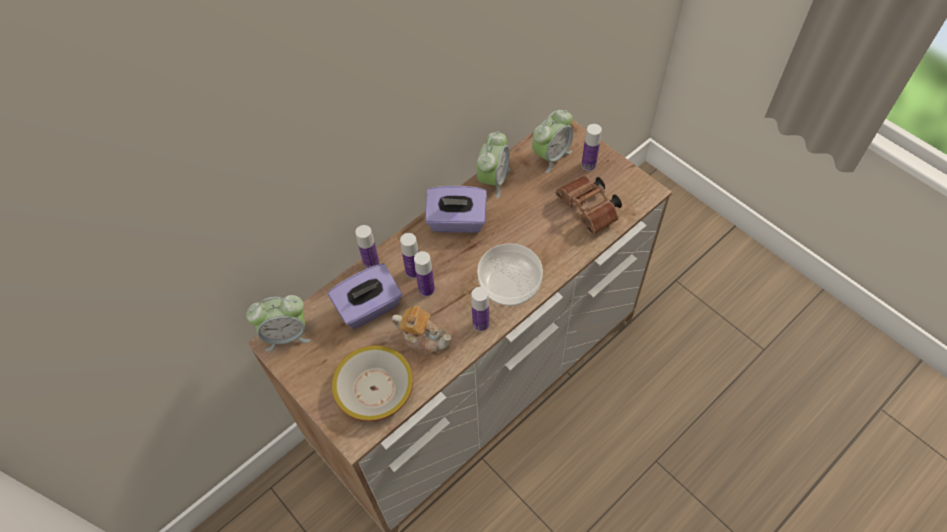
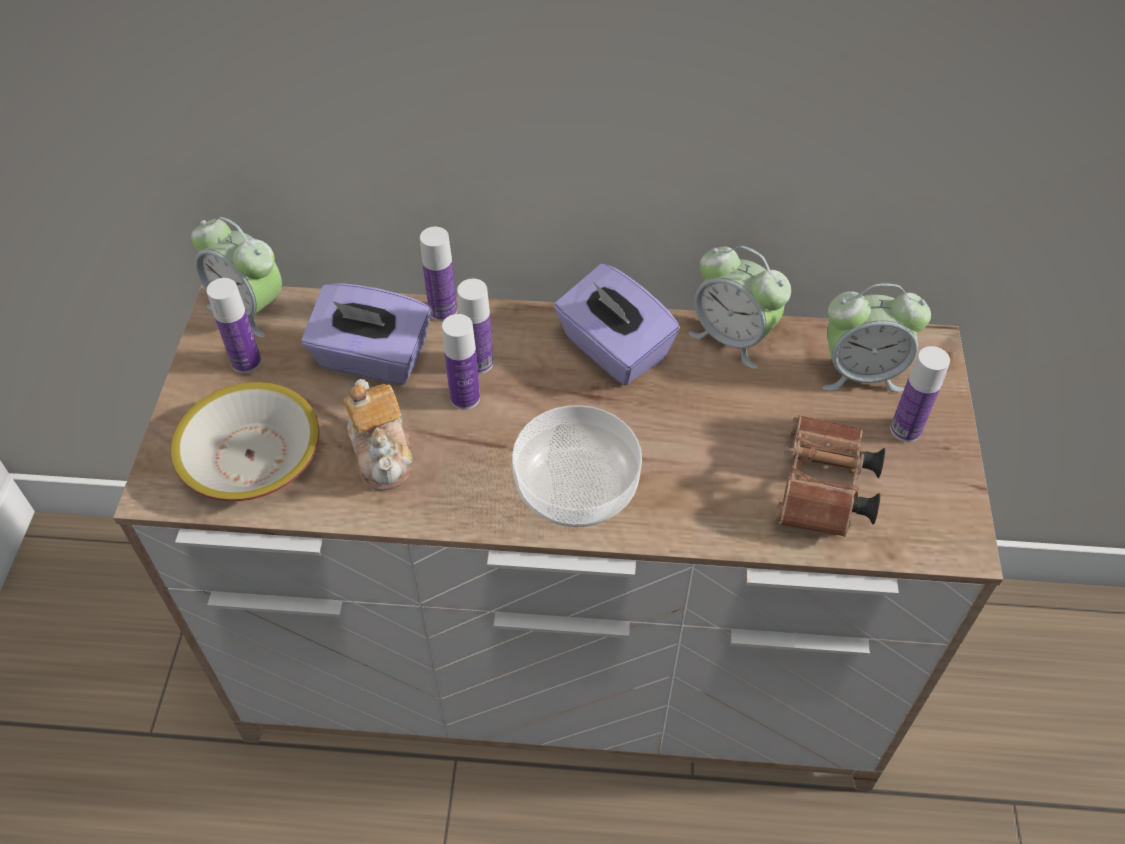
camera: 45 degrees right, 5 degrees down
bottle [471,287,489,331] -> bottle moved to [206,278,261,373]
alarm clock [477,131,510,198] -> alarm clock turned 60 degrees clockwise [689,246,791,369]

